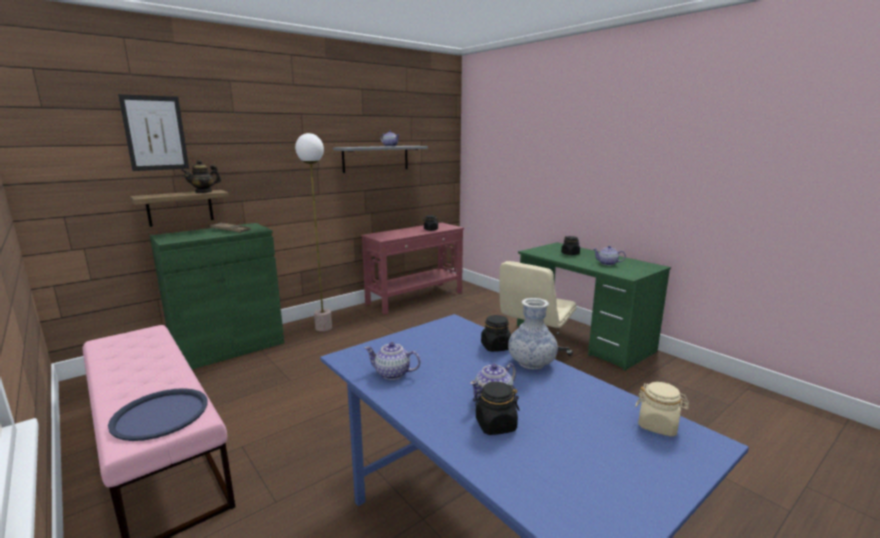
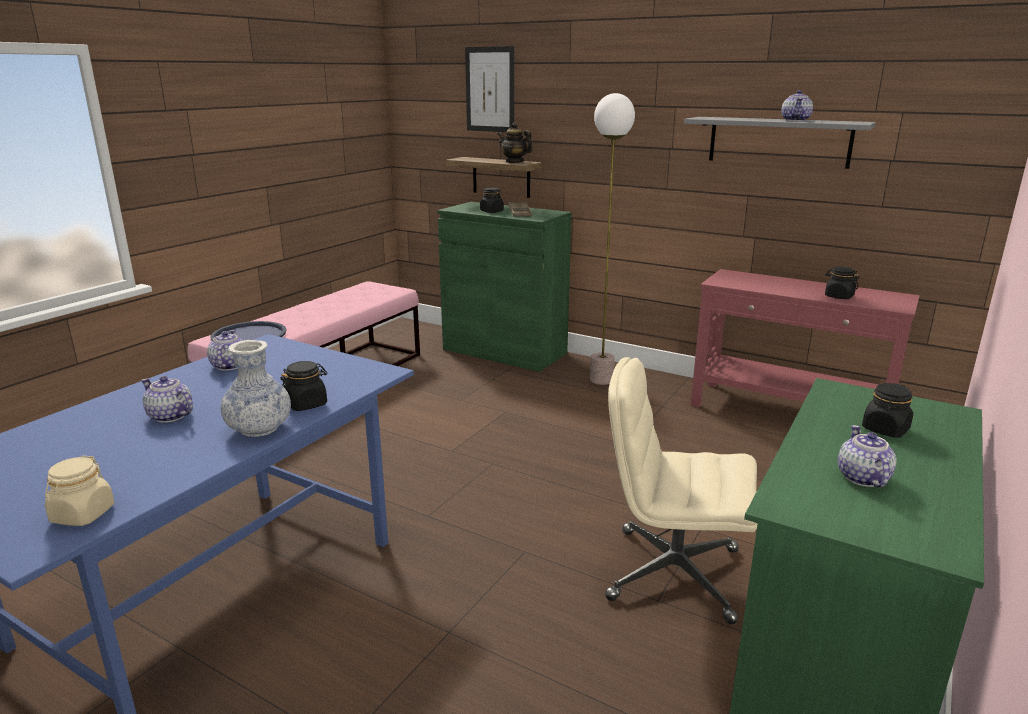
camera: 70 degrees right, 5 degrees up
black jar [473,382,519,435] -> black jar moved to [480,188,504,213]

